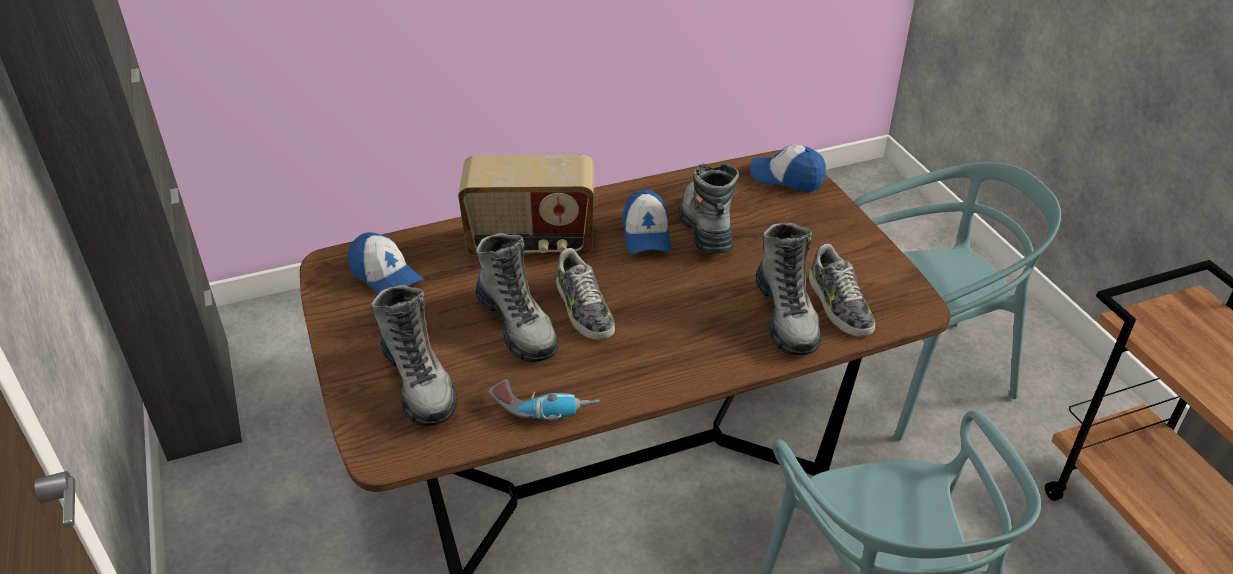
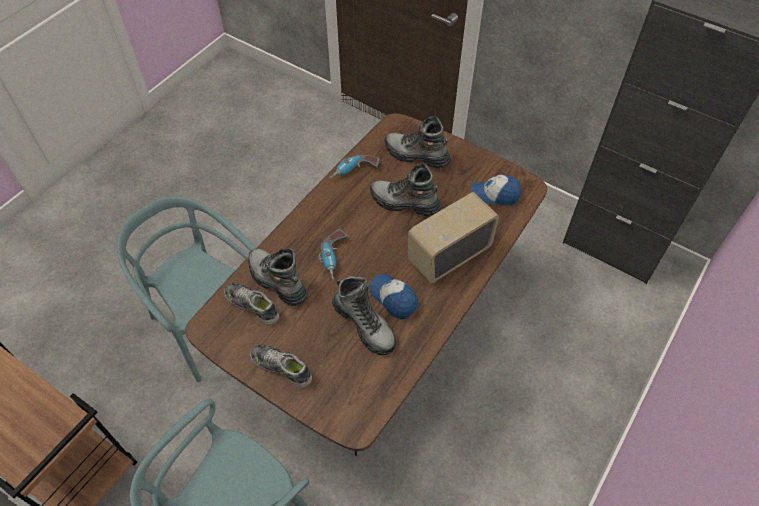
camera: 145 degrees right, 15 degrees up
shoe [556,248,615,340] -> shoe moved to [250,344,312,388]
cap [750,145,826,192] -> none
none -> power drill [319,229,348,280]

